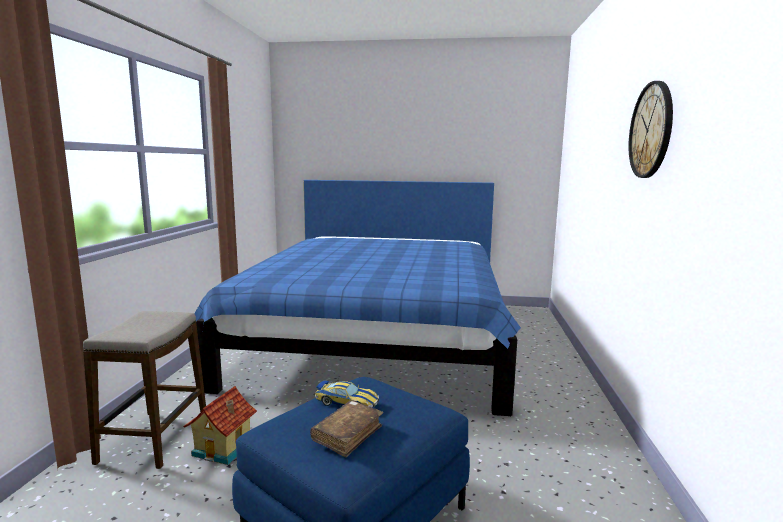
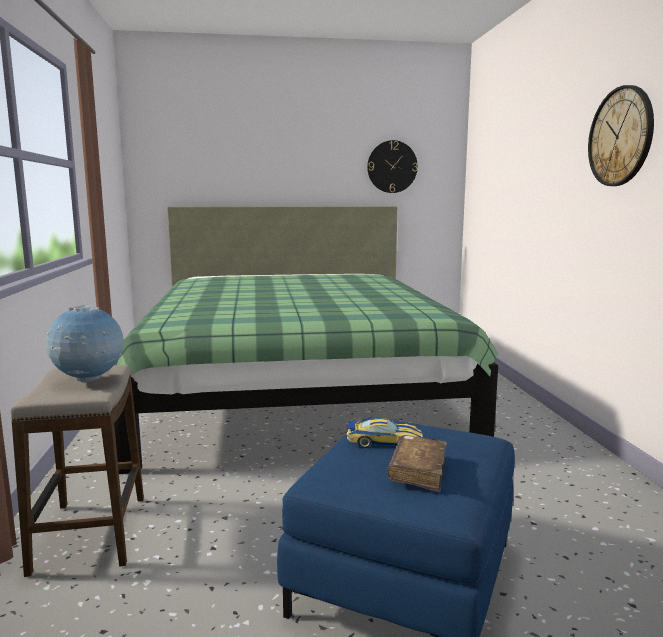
camera: 15 degrees left, 0 degrees up
toy house [183,386,257,465] -> none
blue bed [195,180,521,416] -> green bed [114,206,498,474]
none -> globe [46,304,124,383]
none -> wall clock [367,140,418,193]

